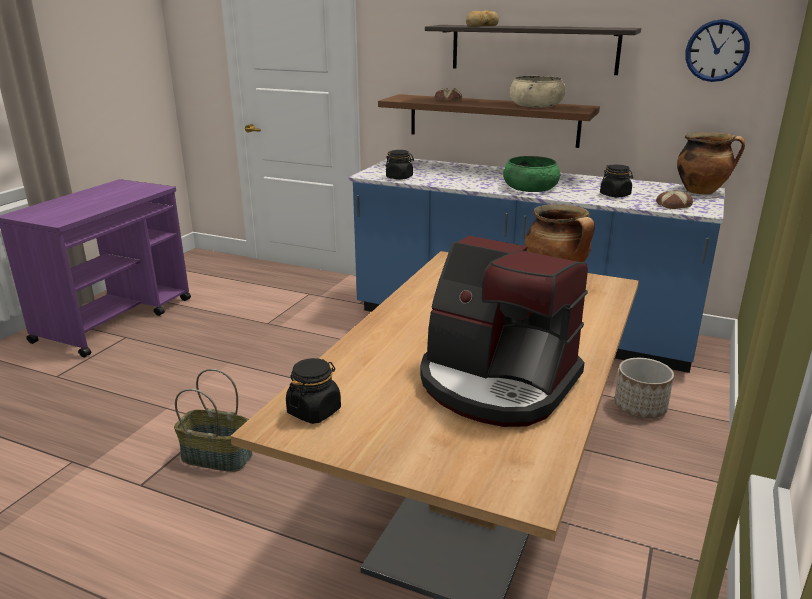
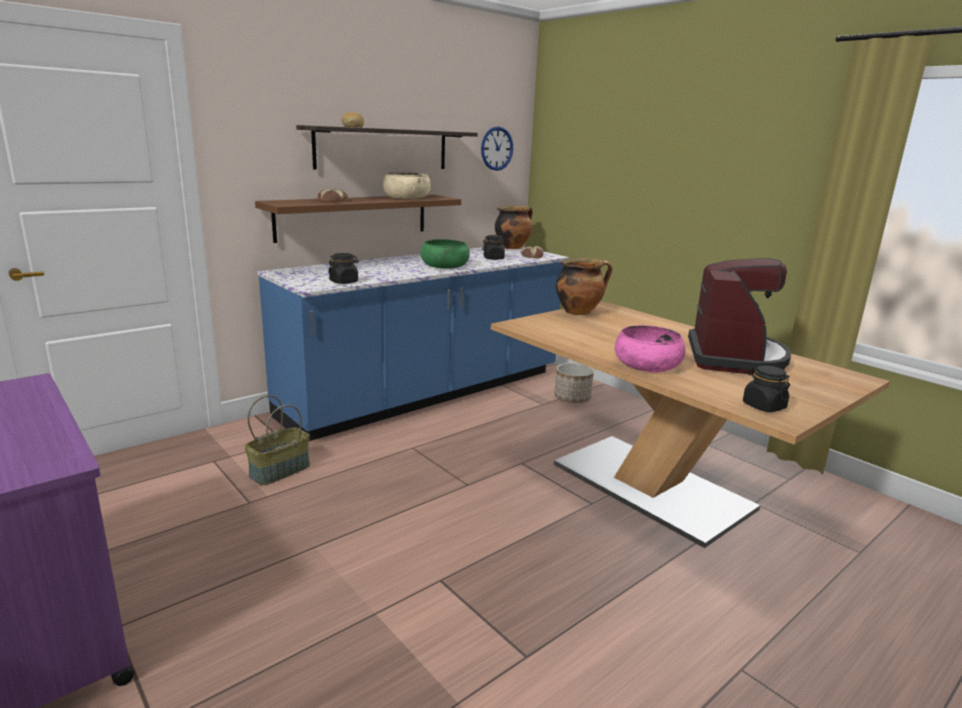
camera: 65 degrees left, 5 degrees down
basket [174,369,252,472] -> basket moved to [245,395,310,485]
coffee machine [420,236,588,427] -> coffee machine turned 45 degrees counterclockwise [688,258,791,374]
none -> pink bowl [615,325,685,373]

